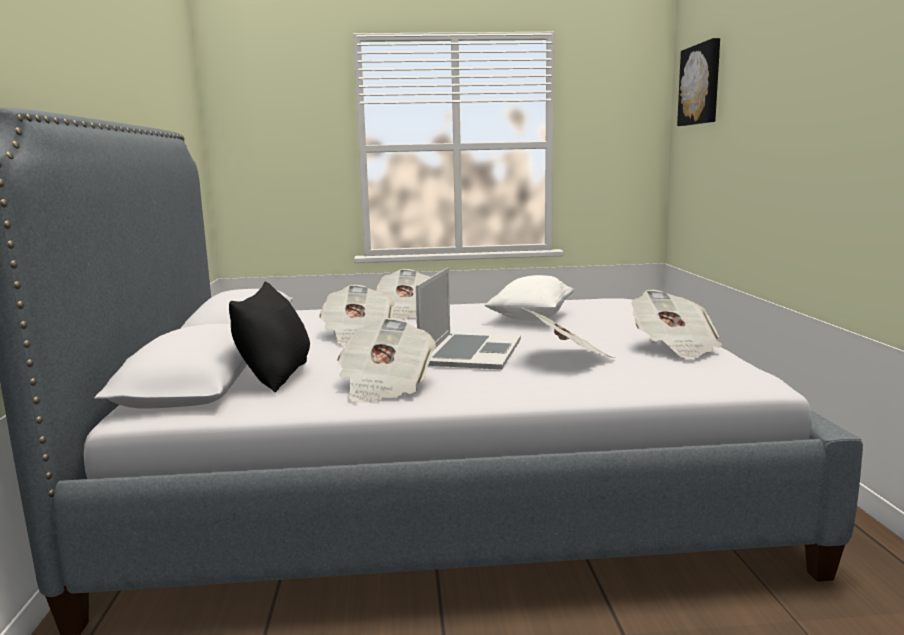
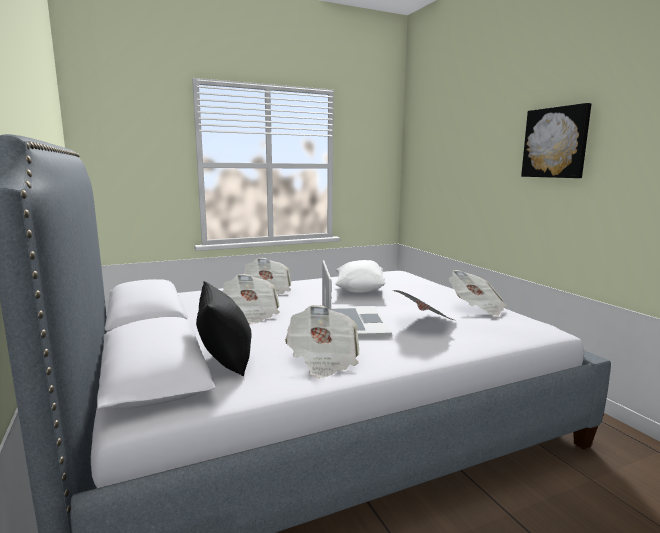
camera: 20 degrees left, 0 degrees up
picture [677,38,720,126] -> picture moved to [521,103,592,178]

